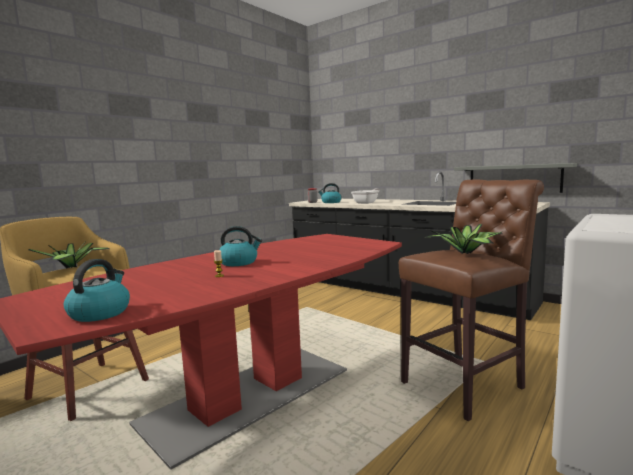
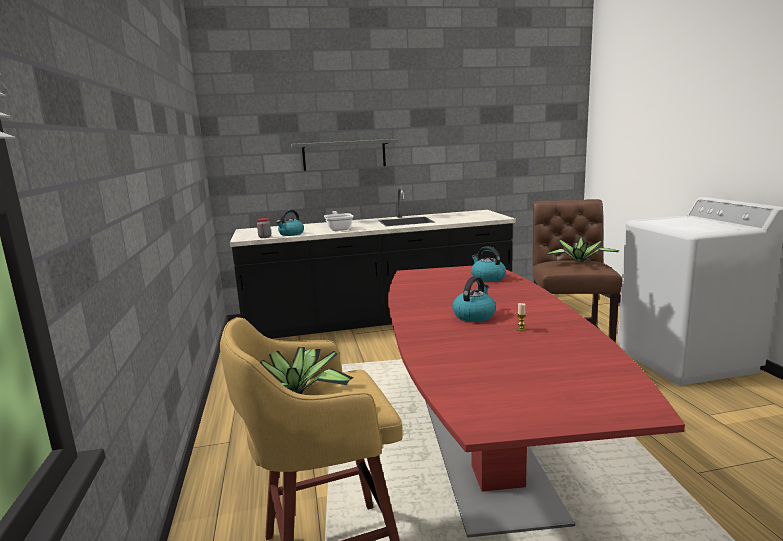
camera: 50 degrees left, 5 degrees up
kettle [64,259,130,322] -> kettle moved to [471,246,506,282]
grey shelf [454,163,577,193] -> grey shelf moved to [291,139,399,171]

